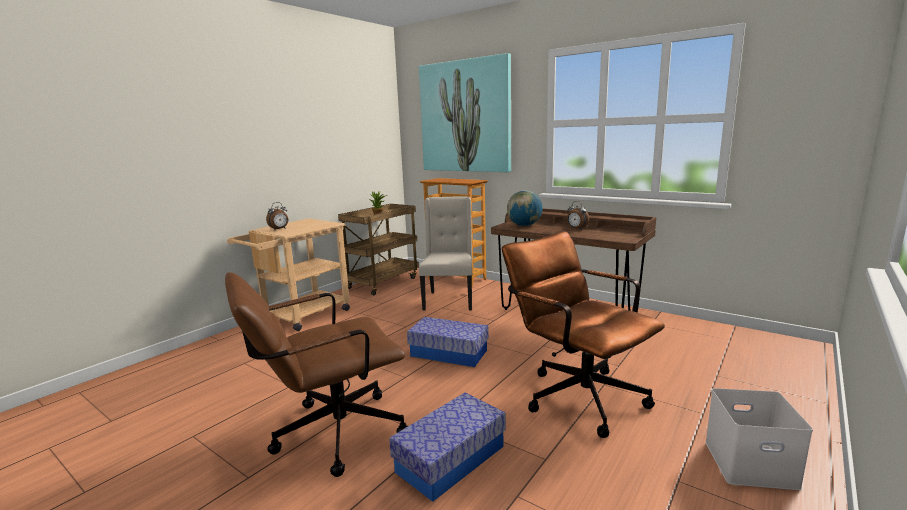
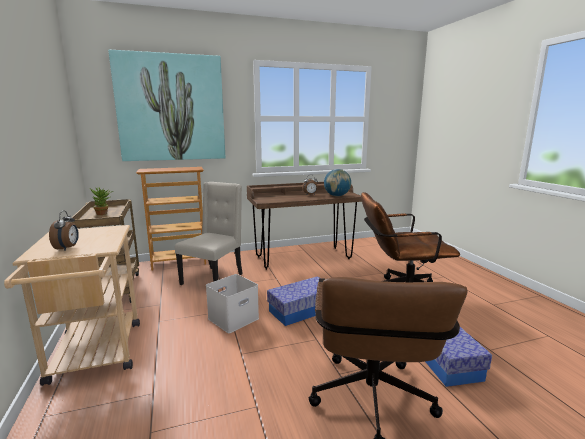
camera: 55 degrees left, 0 degrees up
beige chair [419,196,472,311] -> beige chair turned 75 degrees clockwise [175,182,242,292]
globe [507,190,543,226] -> globe moved to [324,169,351,196]
white storage box [705,388,813,490] -> white storage box moved to [206,274,259,333]

